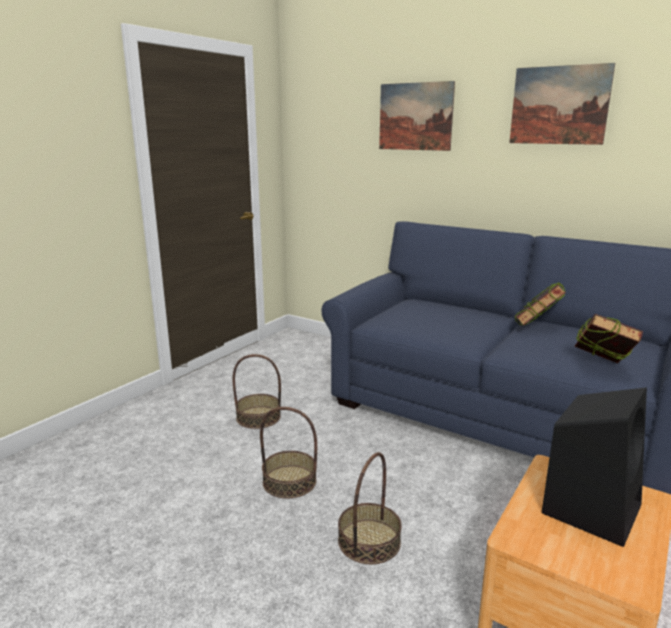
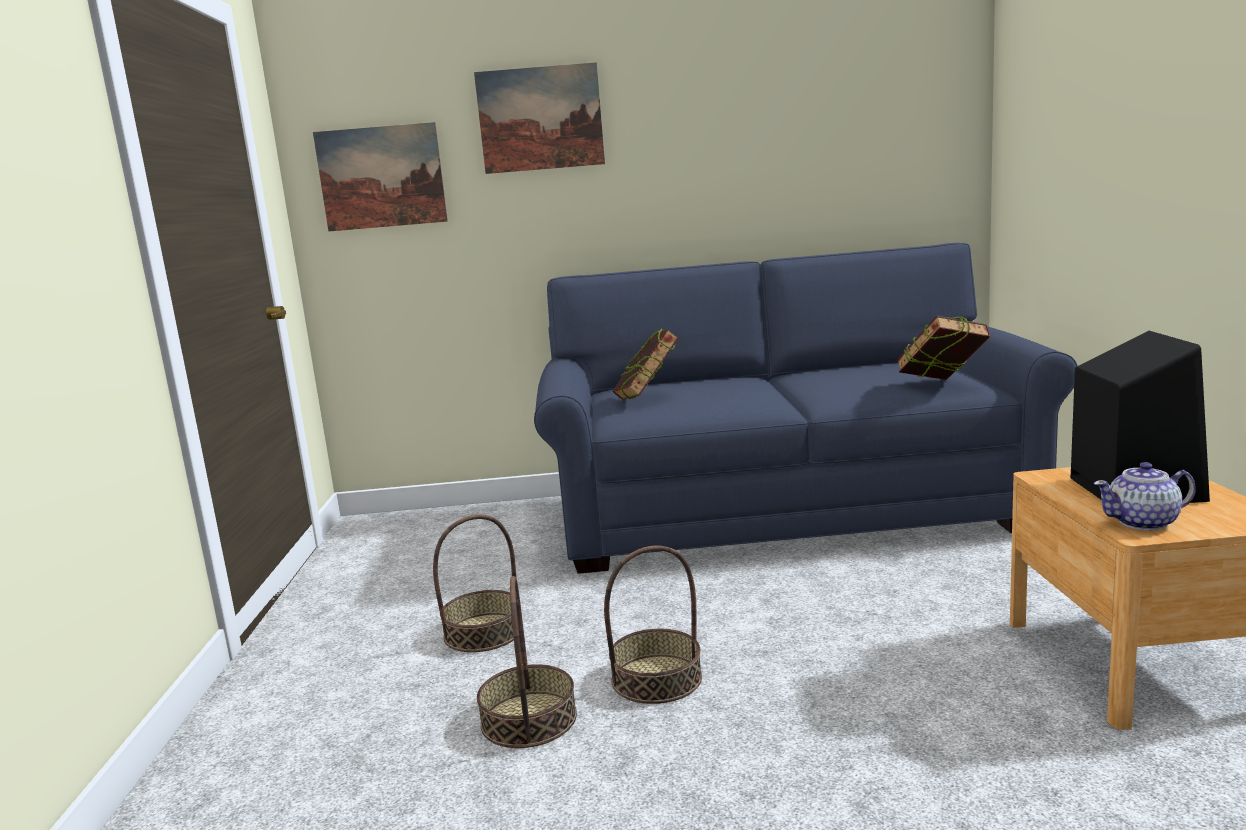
camera: 35 degrees left, 5 degrees down
basket [338,452,402,564] -> basket moved to [477,576,577,748]
picture [509,63,615,145] -> picture moved to [313,122,448,232]
book [514,283,566,325] -> book moved to [612,328,679,399]
none -> teapot [1094,462,1196,531]

